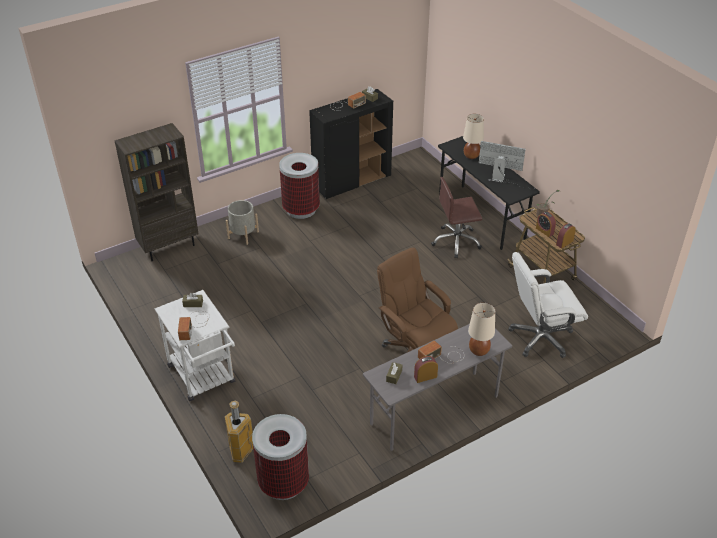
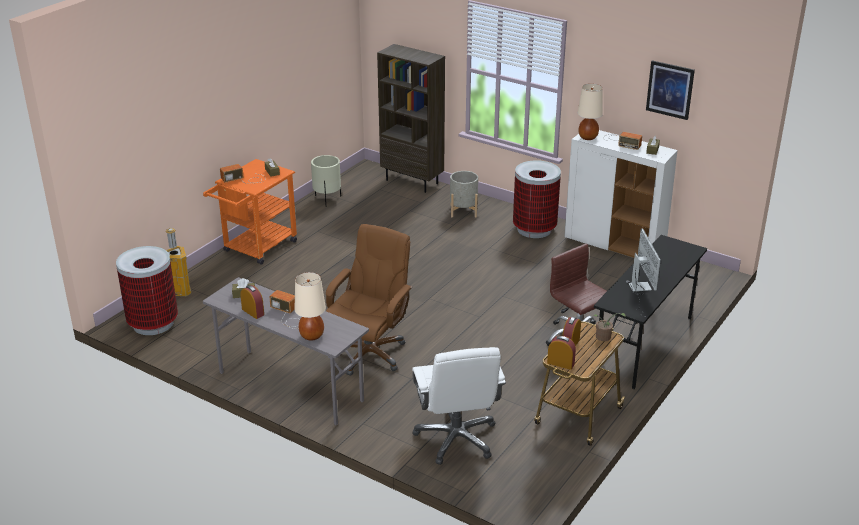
camera: 65 degrees right, 10 degrees down
white cart [155,290,235,401] -> orange cart [203,159,297,265]
black cabinet [309,89,393,199] -> white cabinet [564,130,678,258]
beige table lamp [463,114,484,159] -> beige table lamp moved to [578,84,603,140]
white office chair [508,252,588,358] -> white office chair turned 150 degrees counterclockwise [412,347,506,465]
none -> beige planter [311,155,341,204]
none -> picture [646,60,695,120]

